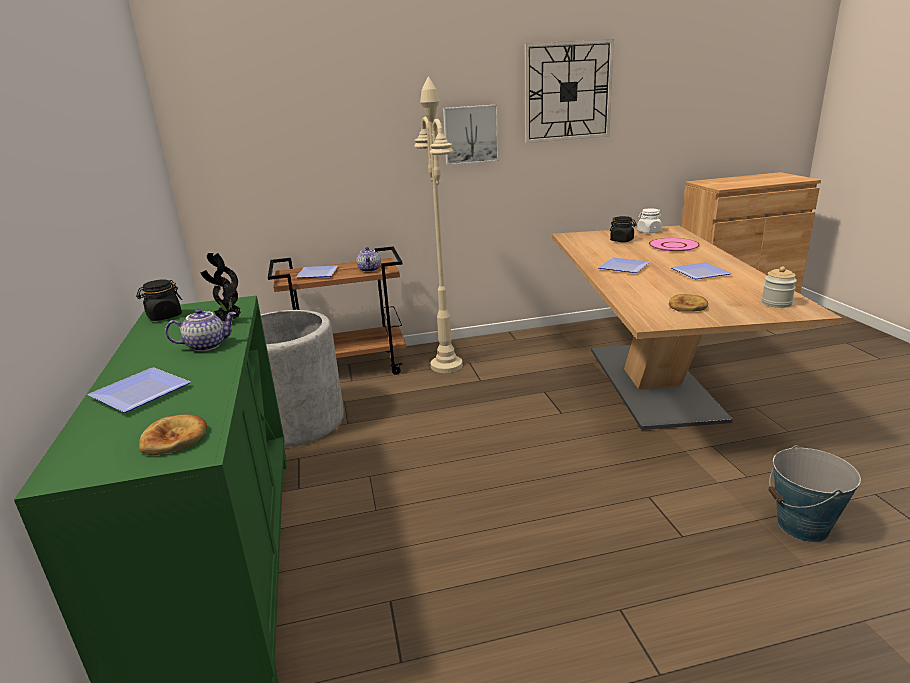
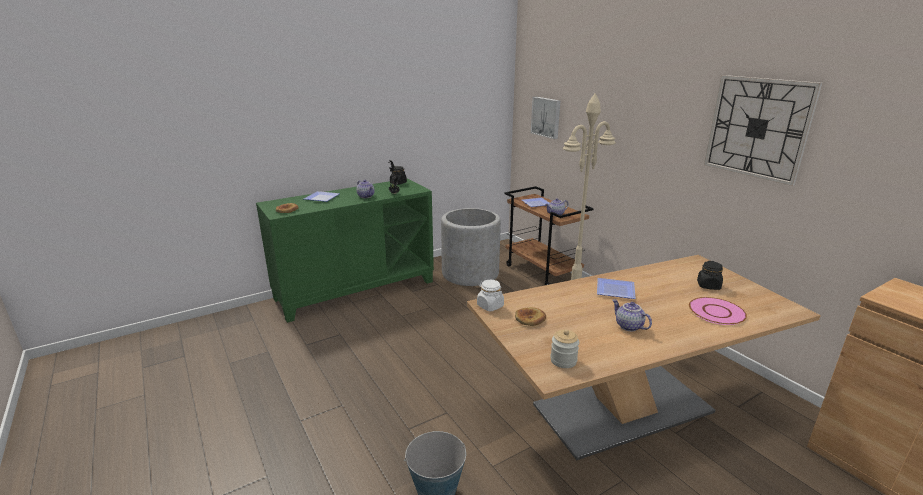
camera: 70 degrees right, 0 degrees up
picture [443,105,499,165] -> picture moved to [531,97,560,139]
white jar [637,208,662,233] -> white jar moved to [477,280,504,311]
plate [671,262,732,279] -> teapot [613,299,652,331]

